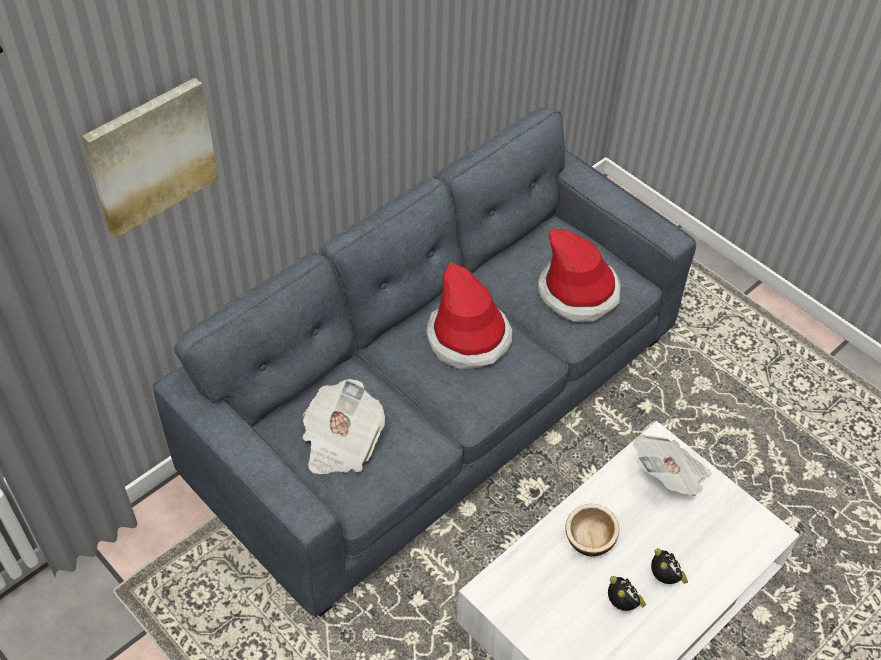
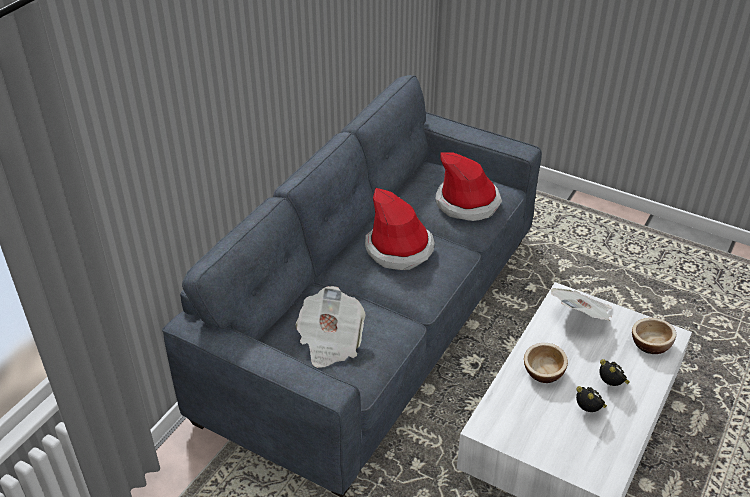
camera: 15 degrees left, 10 degrees down
picture [82,78,218,238] -> none
none -> bowl [632,318,676,354]

